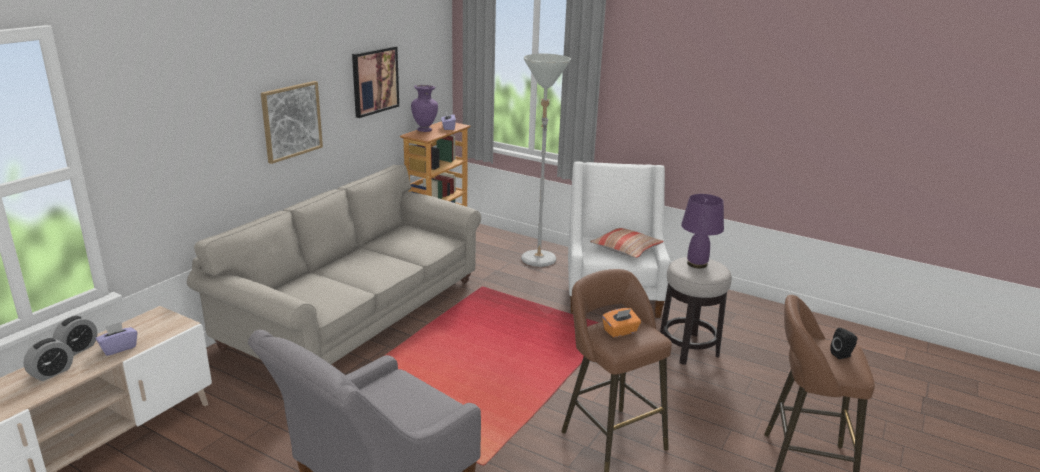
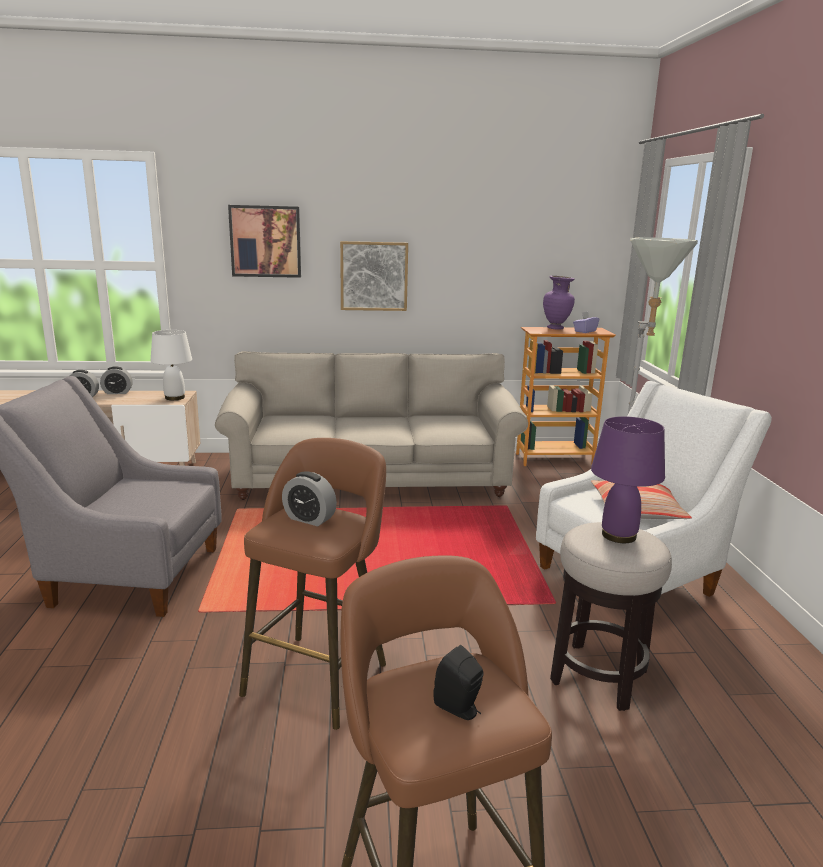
camera: 55 degrees right, 5 degrees down
purple tissue box [95,322,137,356] -> none
picture [352,46,399,118] -> picture moved to [228,205,301,278]
orange tissue box [602,308,641,338] -> alarm clock [282,471,337,526]
none -> white table lamp [151,330,192,400]

